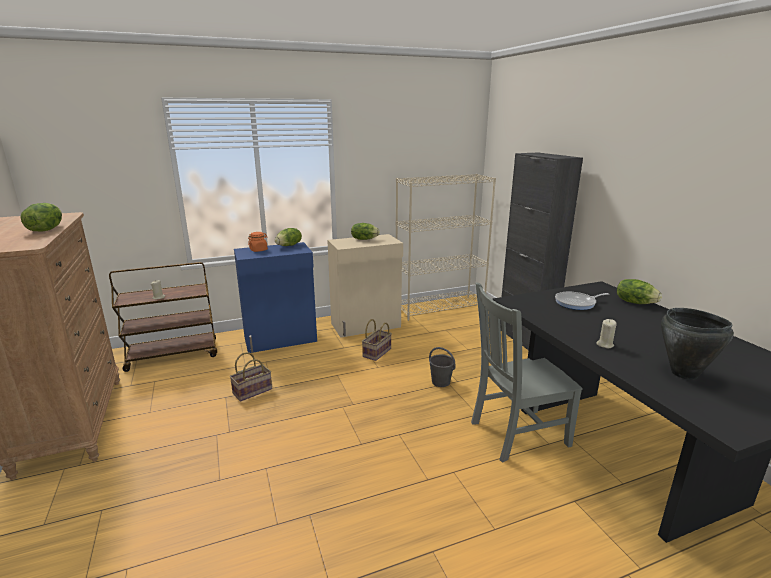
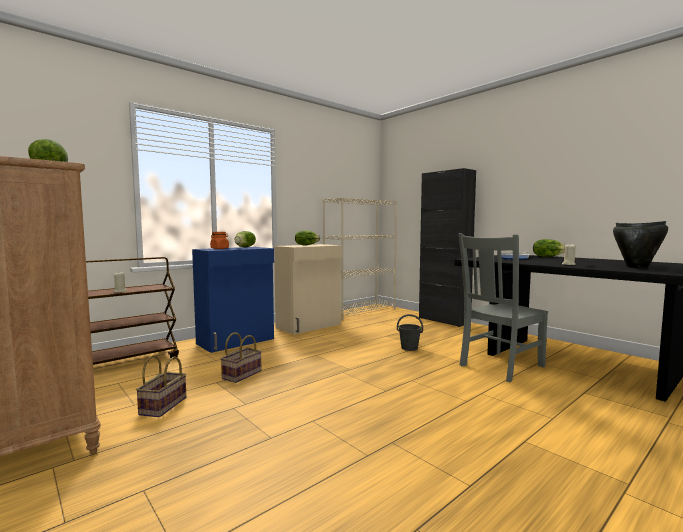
camera: 20 degrees left, 15 degrees down
basket [362,319,392,361] -> basket moved to [136,355,186,417]

